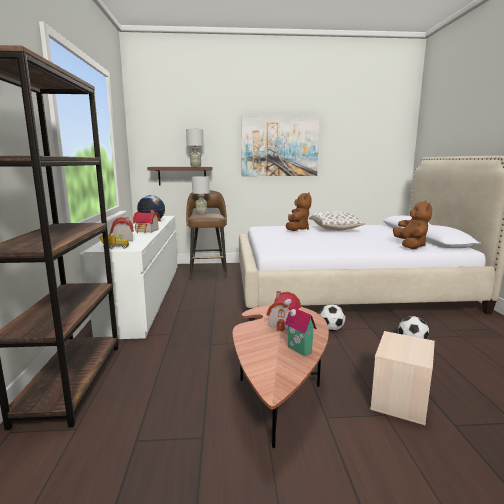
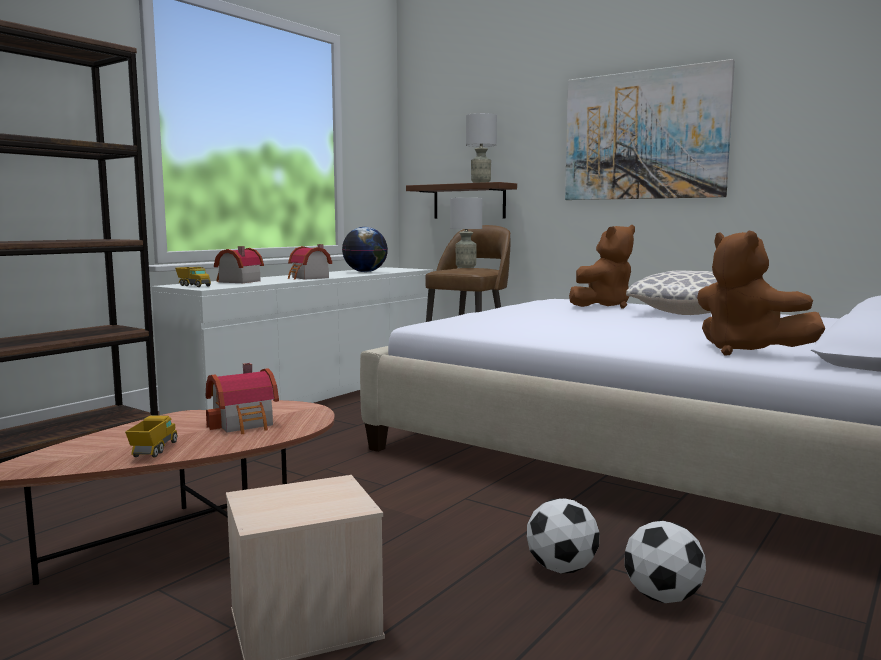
camera: 40 degrees right, 5 degrees down
toy house [284,299,317,356] -> toy truck [125,415,178,457]
football [319,304,346,331] -> football moved to [624,521,706,603]
brown plush toy [393,200,432,249] -> brown plush toy turned 105 degrees clockwise [697,231,825,356]

